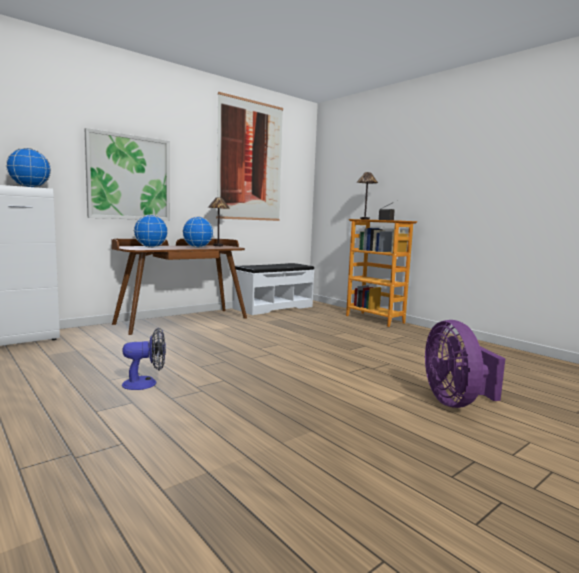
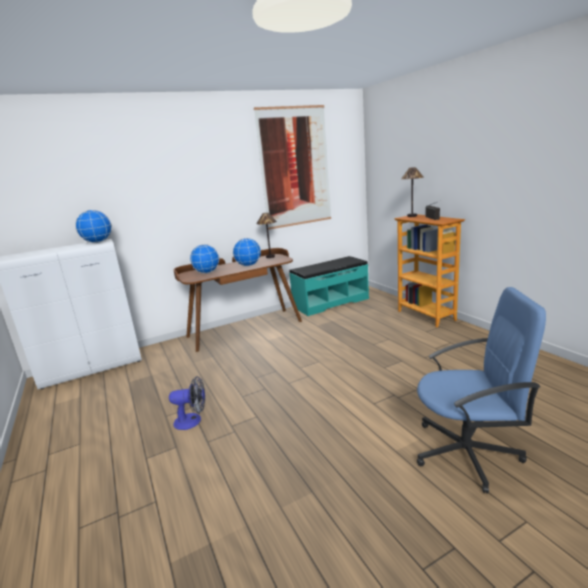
camera: 15 degrees right, 10 degrees up
picture [85,128,170,220] -> none
white bench [232,263,315,315] -> turquoise bench [289,256,369,316]
purple fan [425,320,505,408] -> blue office chair [417,287,546,494]

